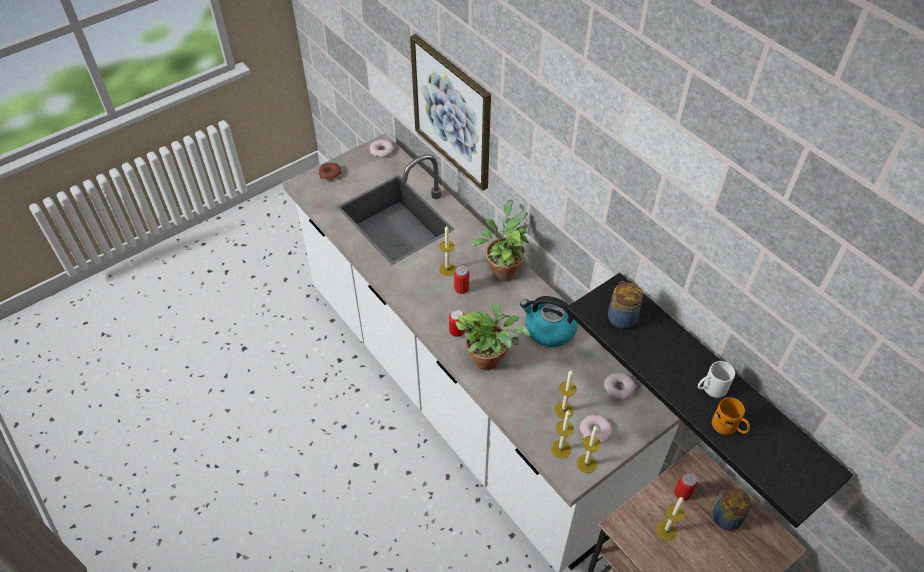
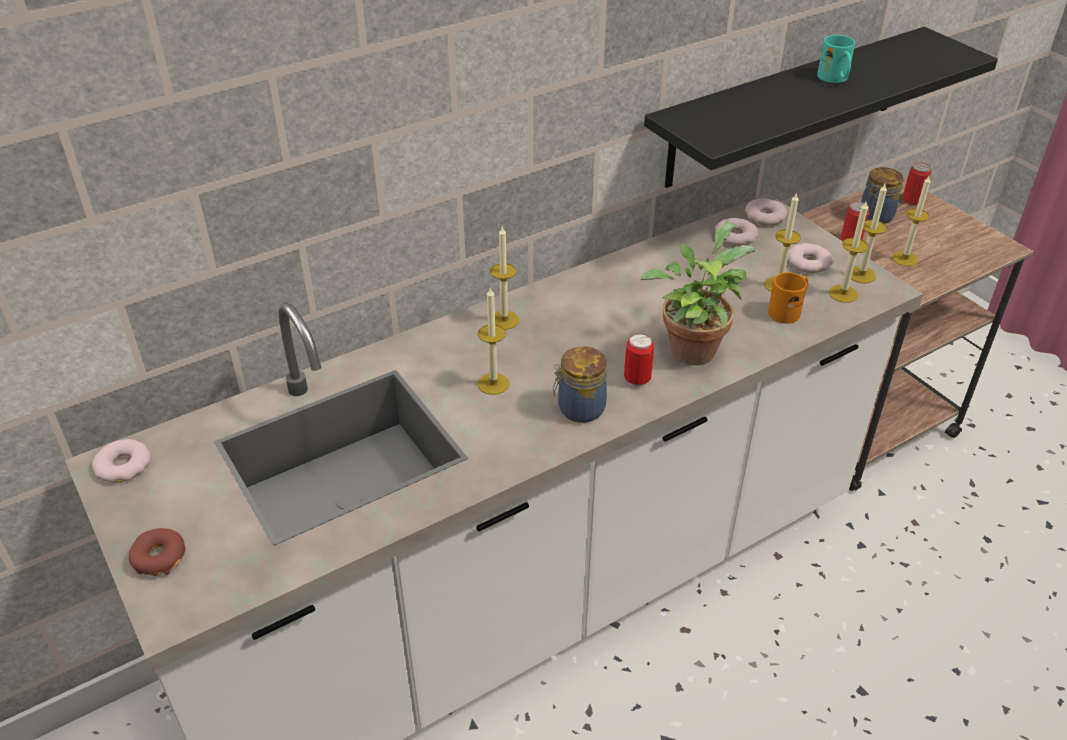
camera: 85 degrees left, 10 degrees down
picture [410,34,491,191] -> none
can [454,265,469,294] -> can moved to [902,162,931,205]
potted plant [472,200,529,282] -> candle [490,227,519,330]
kettle [520,296,578,347] -> none
jar [608,281,643,329] -> jar moved to [553,346,607,423]
white mug [698,361,735,398] -> turquoise mug [817,35,855,83]
orange mug [712,397,750,435] -> orange mug moved to [768,272,808,324]
none -> donut [745,199,787,225]

